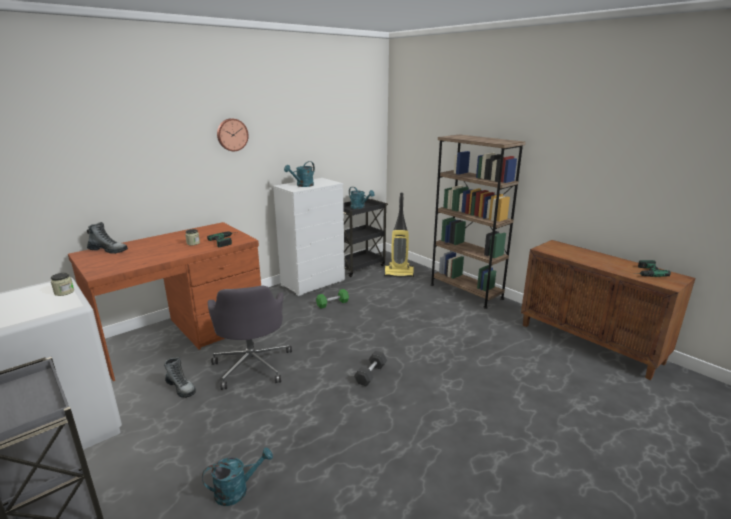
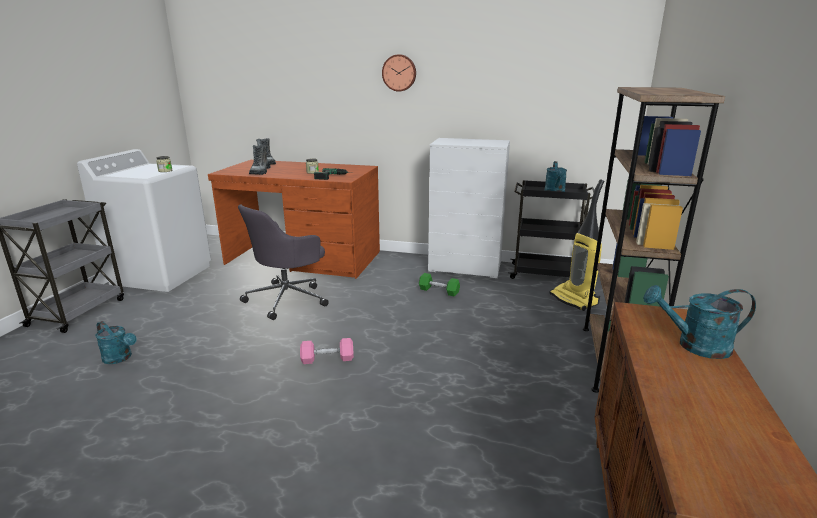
camera: 55 degrees right, 0 degrees up
boot [164,357,196,398] -> boot moved to [249,145,271,175]
turquoise watering can [284,161,315,187] -> turquoise watering can moved to [644,285,756,359]
grey dumbbell [354,351,387,387] -> pink dumbbell [300,338,354,364]
power drill [633,260,671,277] -> none

